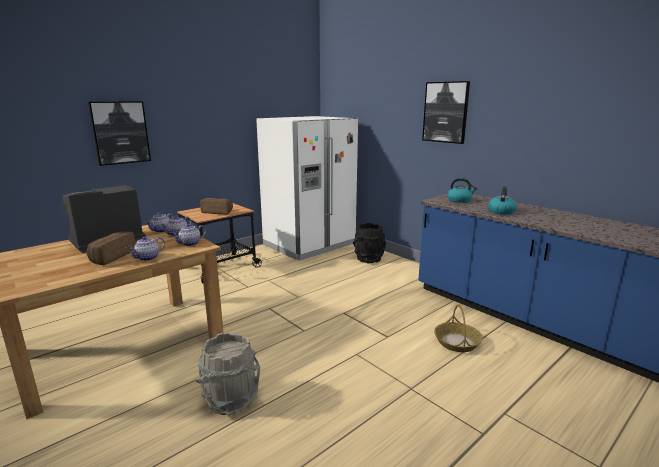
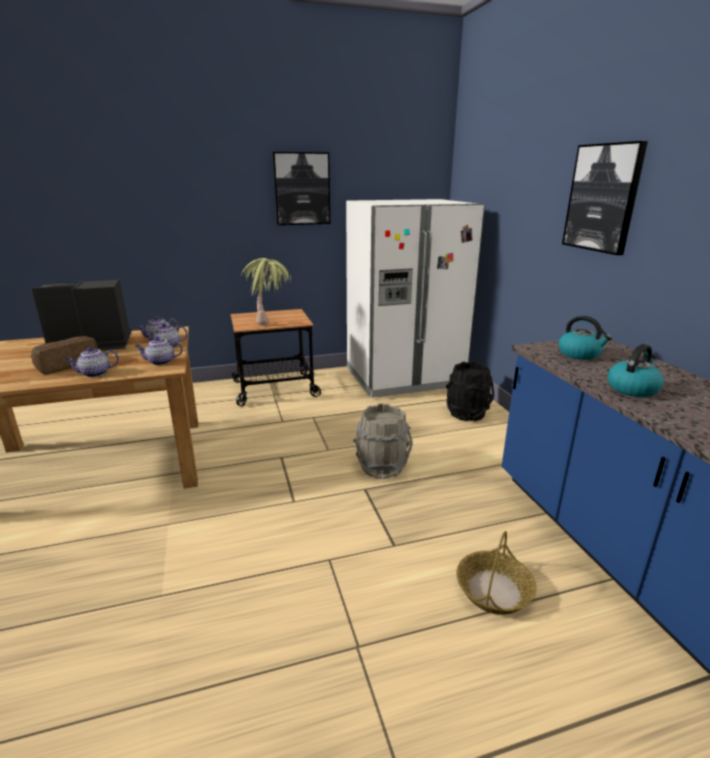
camera: 25 degrees right, 5 degrees up
picture [88,101,151,166] -> picture moved to [273,152,330,225]
grey bucket [196,332,260,415] -> grey bucket moved to [353,403,413,479]
bread [200,198,233,214] -> potted plant [242,258,291,326]

